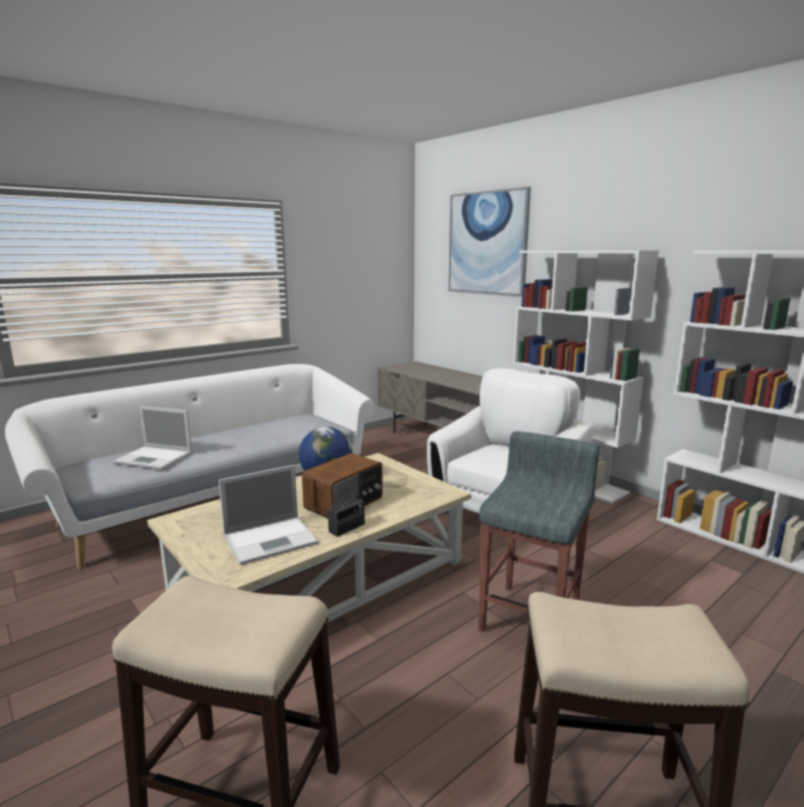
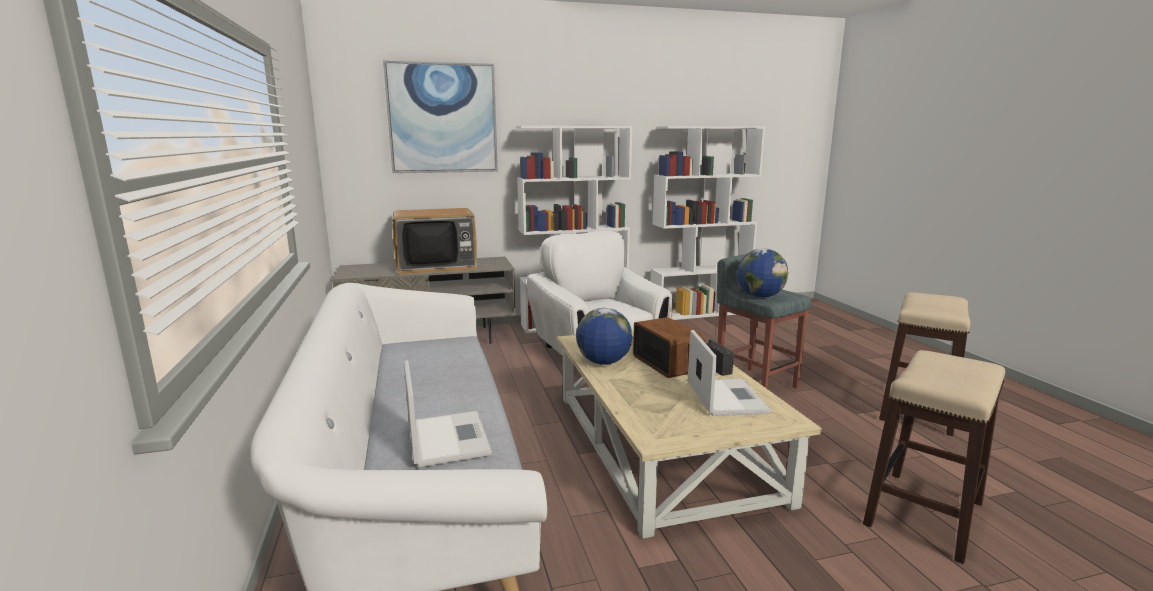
camera: 65 degrees left, 0 degrees up
laptop [112,406,192,470] -> laptop turned 60 degrees counterclockwise [404,360,492,467]
none -> television [393,208,477,274]
none -> globe [737,248,788,298]

